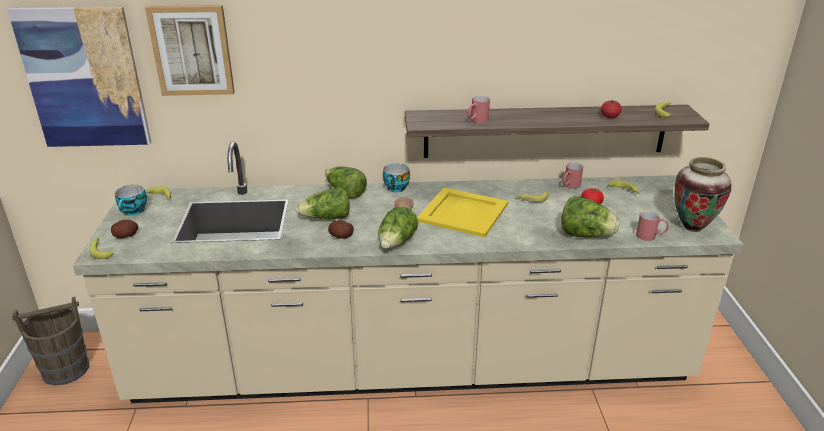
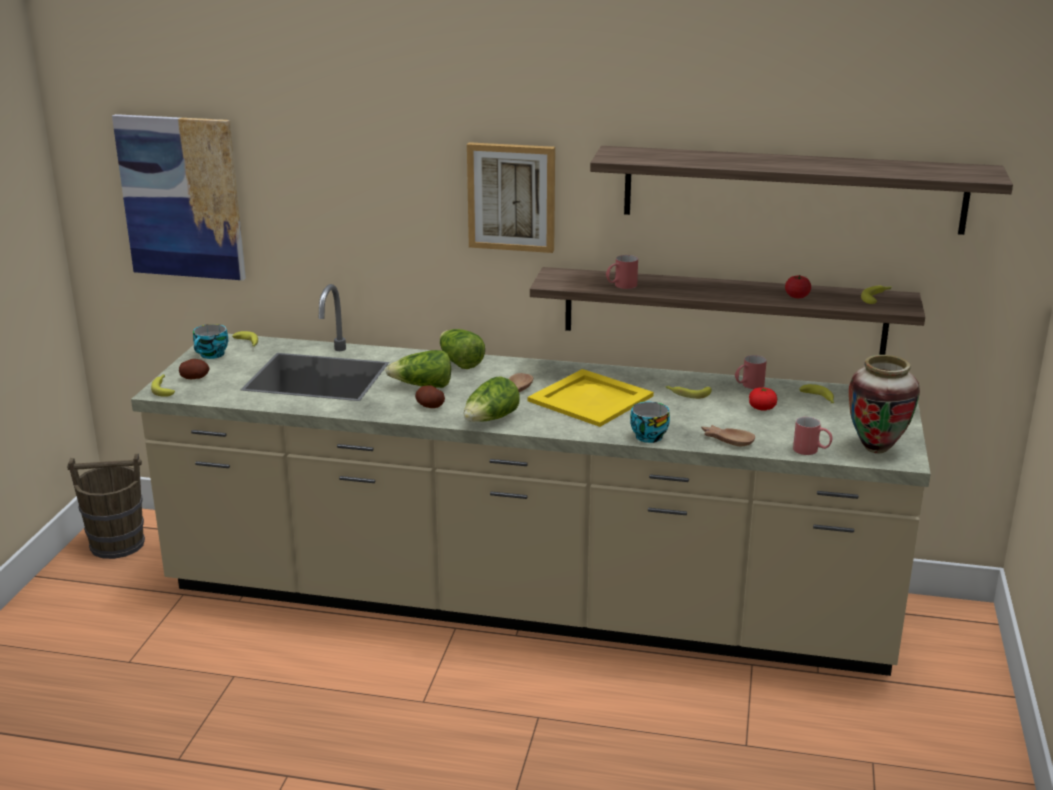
camera: 15 degrees right, 5 degrees down
picture [145,5,235,96] -> picture moved to [467,142,555,253]
cup [383,163,410,192] -> cup moved to [630,402,670,443]
lettuce [561,196,620,237] -> brown bowl [701,425,755,446]
none -> shelf [590,146,1013,235]

